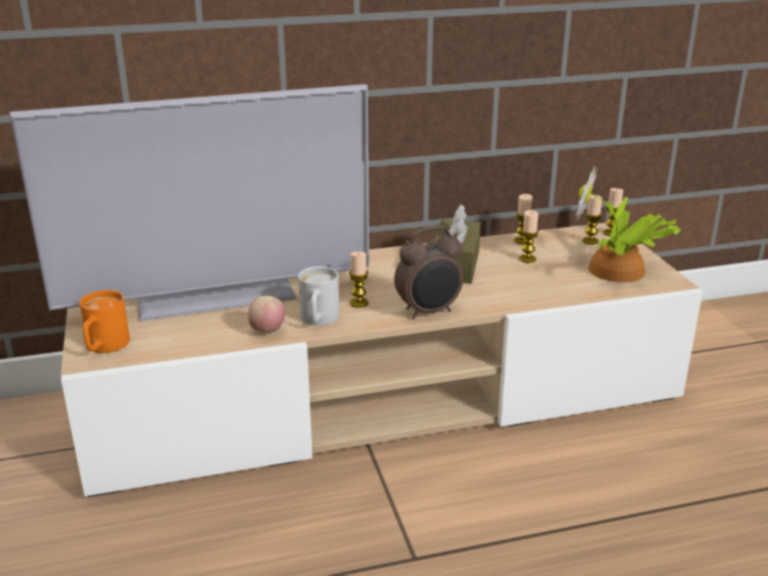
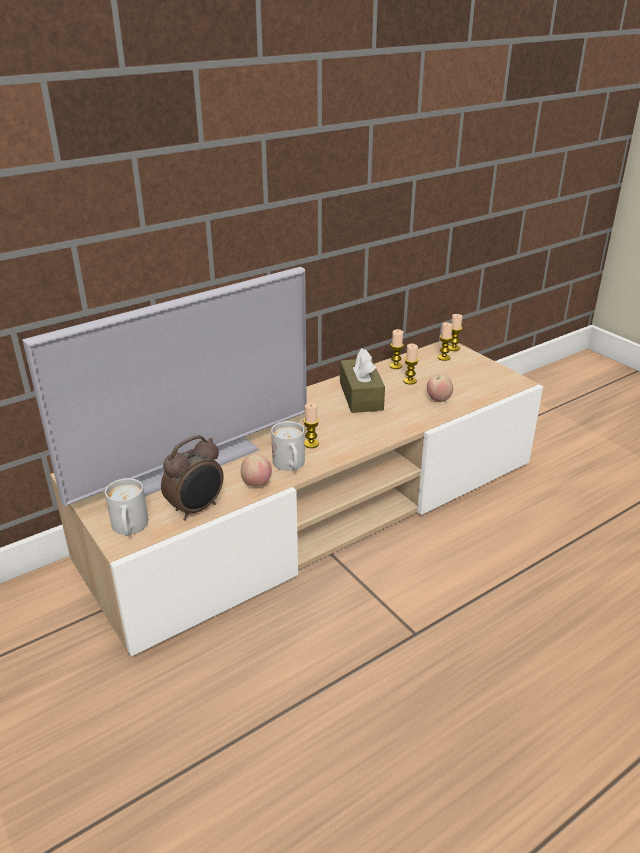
camera: 20 degrees left, 5 degrees up
orange mug [80,290,130,353] -> white mug [105,478,148,536]
alarm clock [394,226,464,319] -> alarm clock moved to [161,435,224,521]
potted plant [576,165,681,282] -> none
none -> apple [427,374,453,402]

